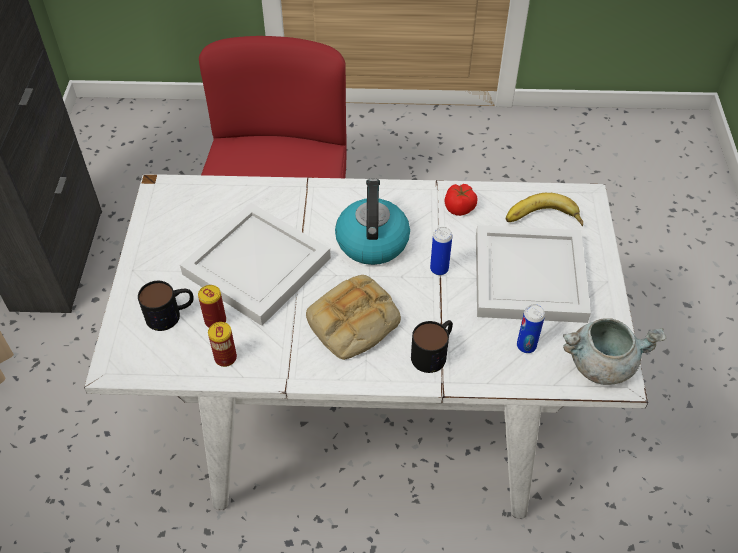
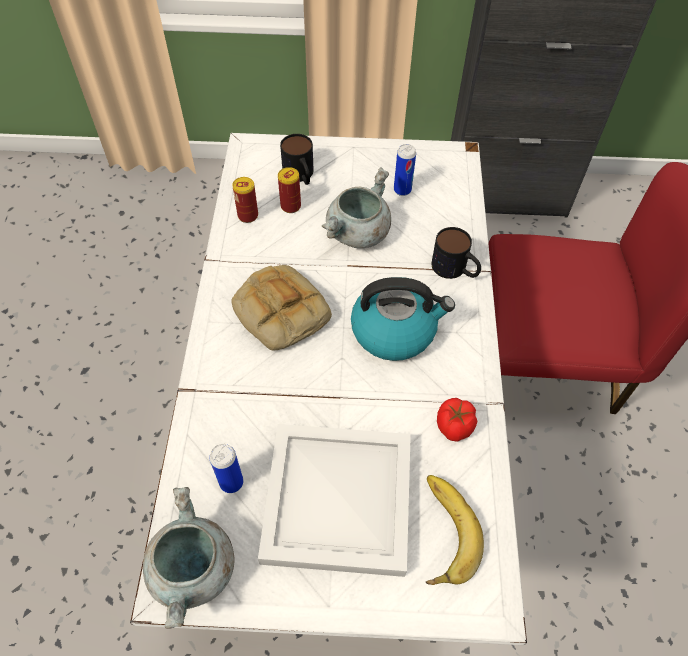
camera: 90 degrees right, 5 degrees up
white tray [180,203,331,326] -> grey cooking pot [322,167,391,248]
mug [411,320,453,373] -> mug moved to [431,227,481,279]
can [430,227,452,275] -> can moved to [394,144,416,196]

